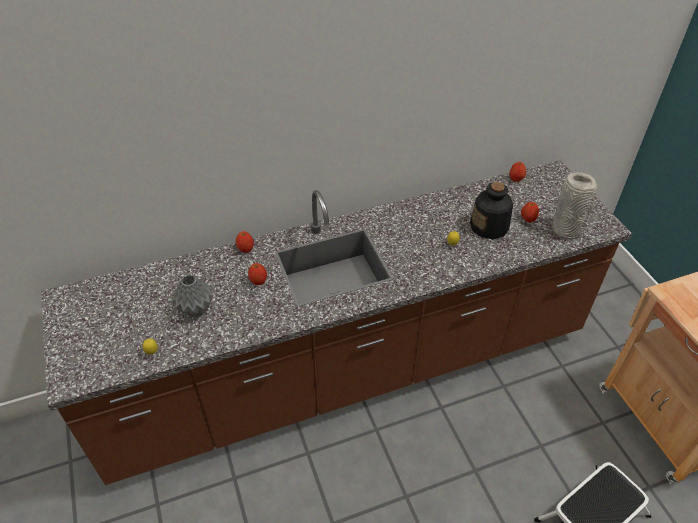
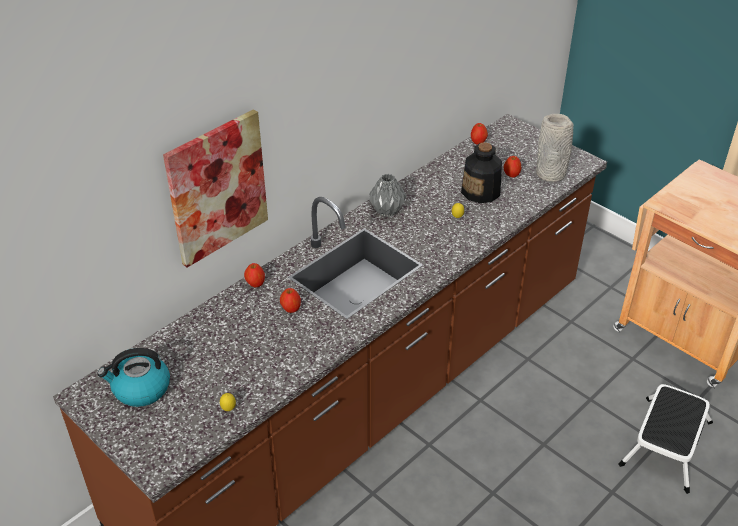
camera: 25 degrees left, 5 degrees down
grey vase [173,274,213,317] -> grey vase moved to [369,174,406,217]
none -> kettle [97,348,170,407]
none -> picture [163,109,268,268]

